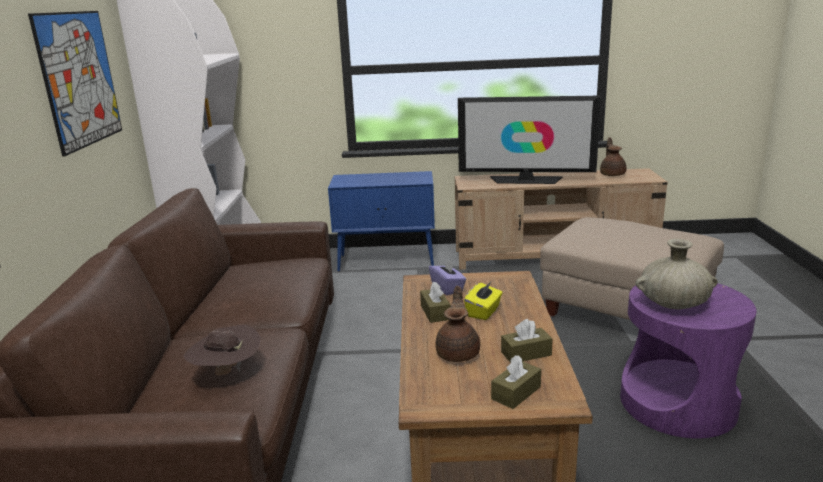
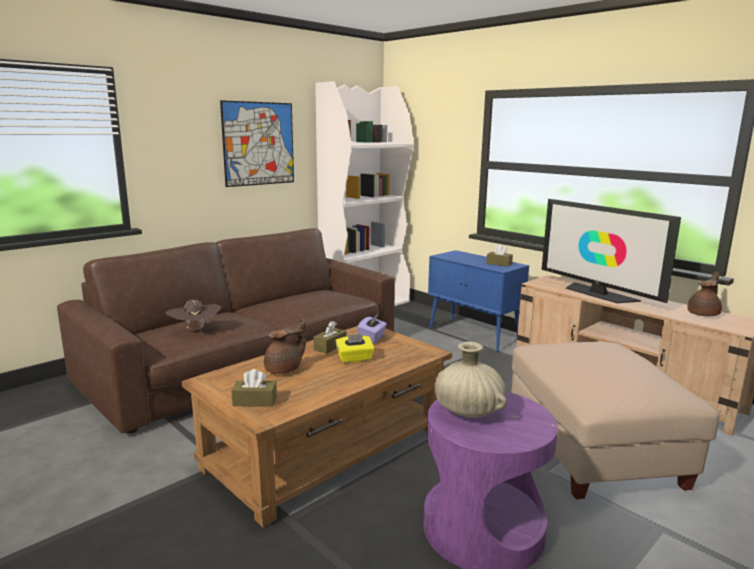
camera: 45 degrees right, 5 degrees down
brown tissue box [501,319,553,363] -> brown tissue box moved to [486,244,513,267]

